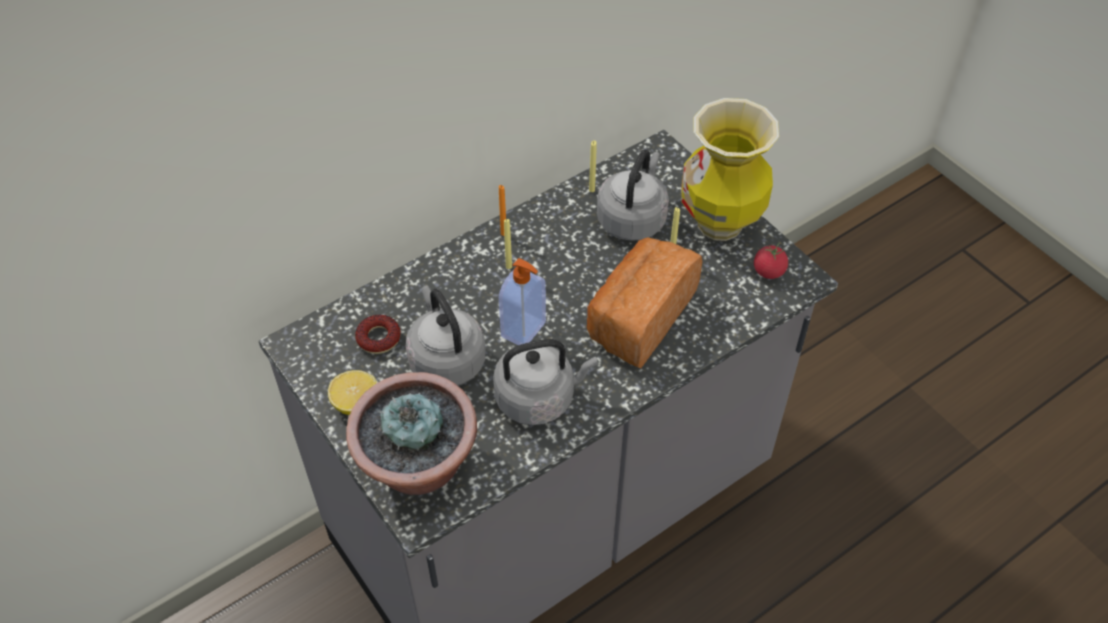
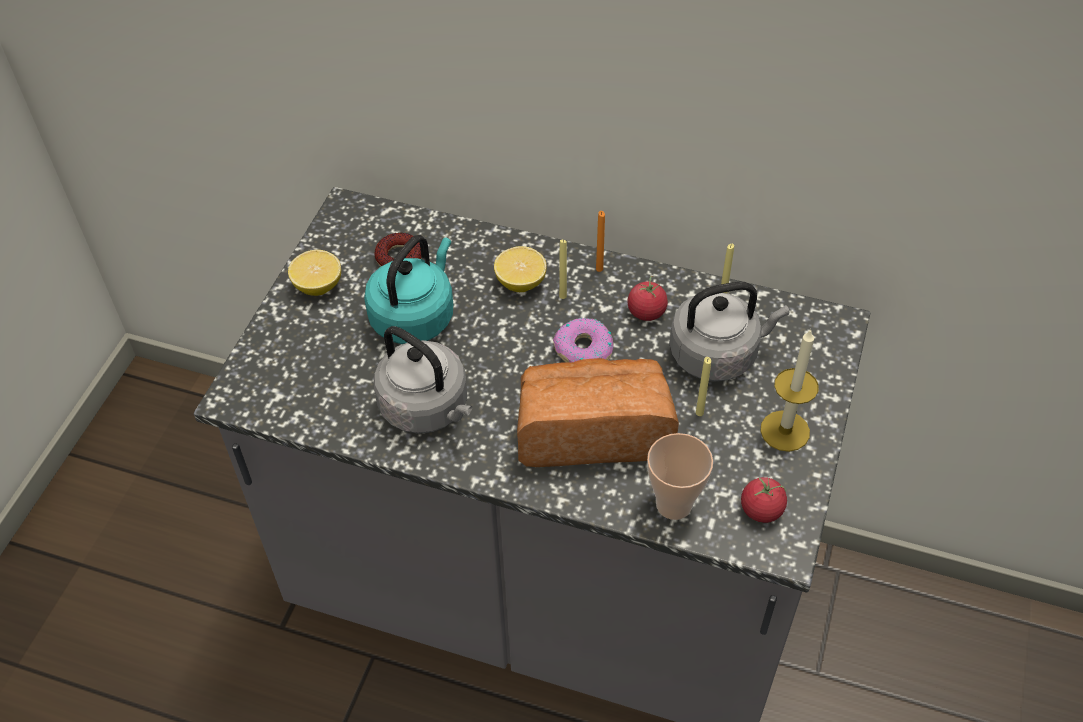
camera: 55 degrees right, 0 degrees up
potted plant [346,372,477,495] -> none
grey kettle [406,285,486,386] -> turquoise kettle [364,235,453,344]
soap dispenser [499,258,546,345] -> none
vase [681,98,779,241] -> candle [760,329,819,452]
none -> lemon [494,246,547,292]
none -> donut [553,318,614,363]
none -> tomato [628,276,668,321]
none -> cup [647,433,713,520]

